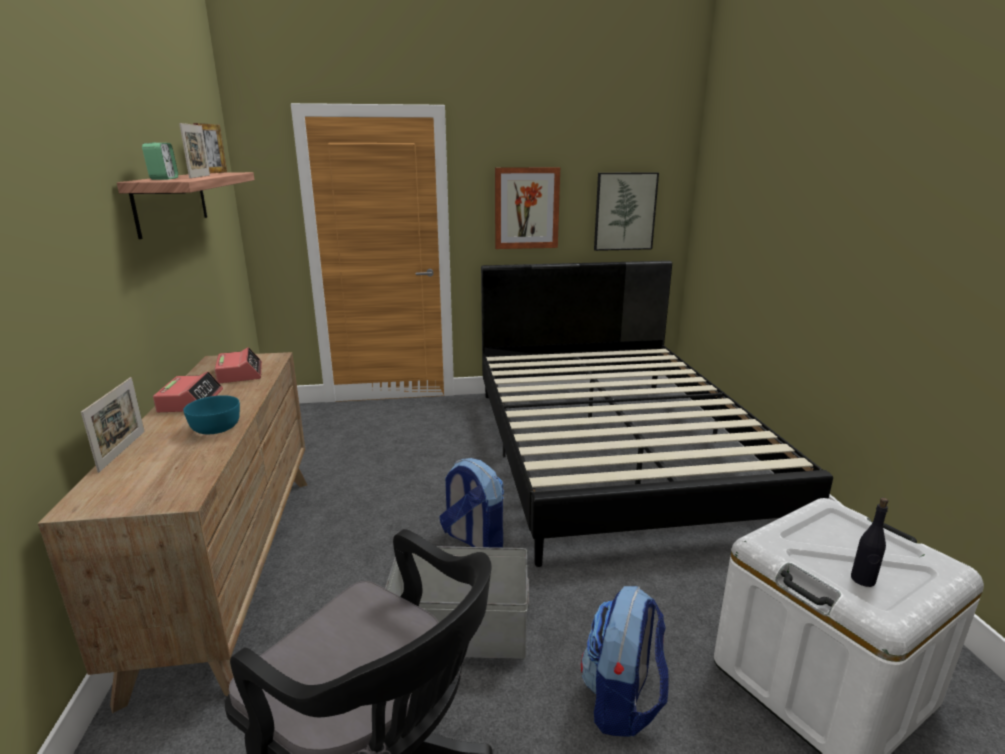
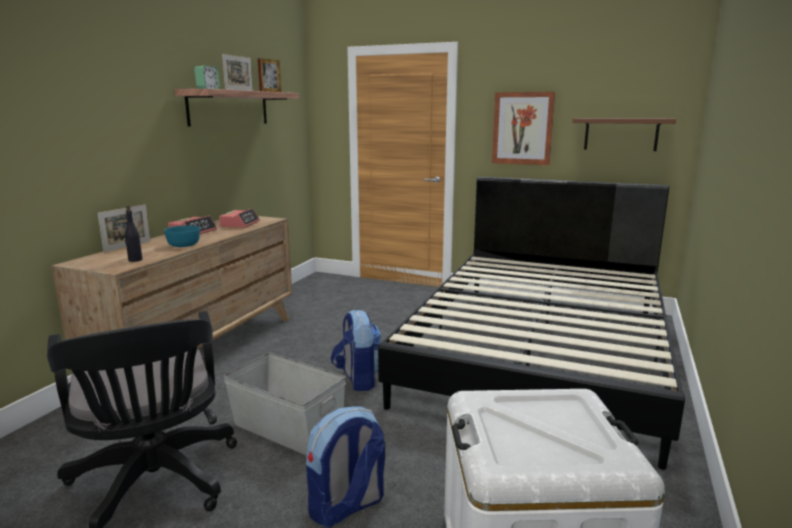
camera: 30 degrees right, 5 degrees down
picture [594,172,659,251] -> brown shelf [572,118,676,151]
black bottle [851,497,888,587] -> black bottle moved to [125,205,142,262]

